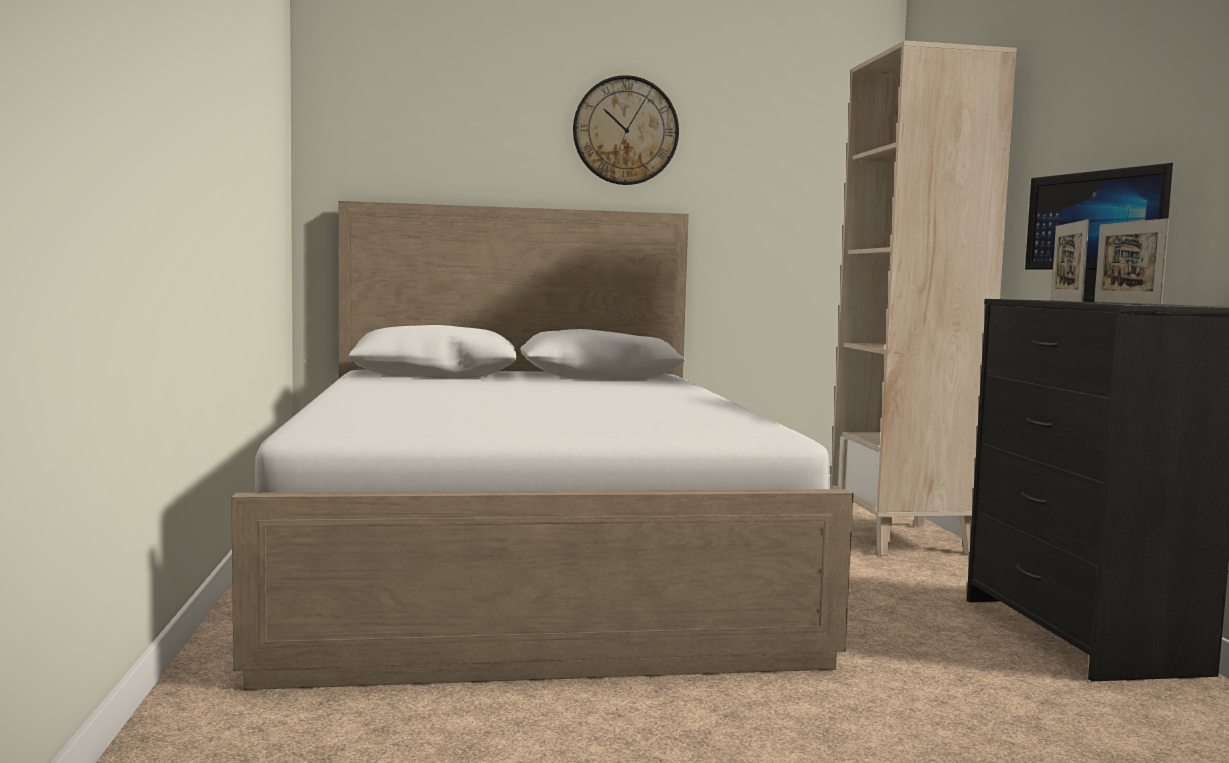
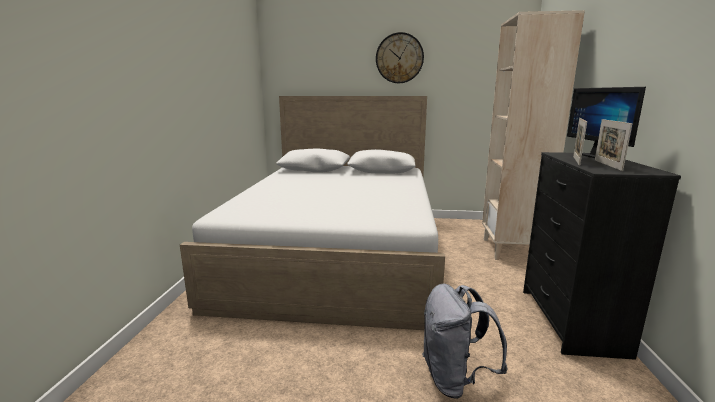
camera: 15 degrees right, 10 degrees up
none -> grey backpack [422,284,508,399]

